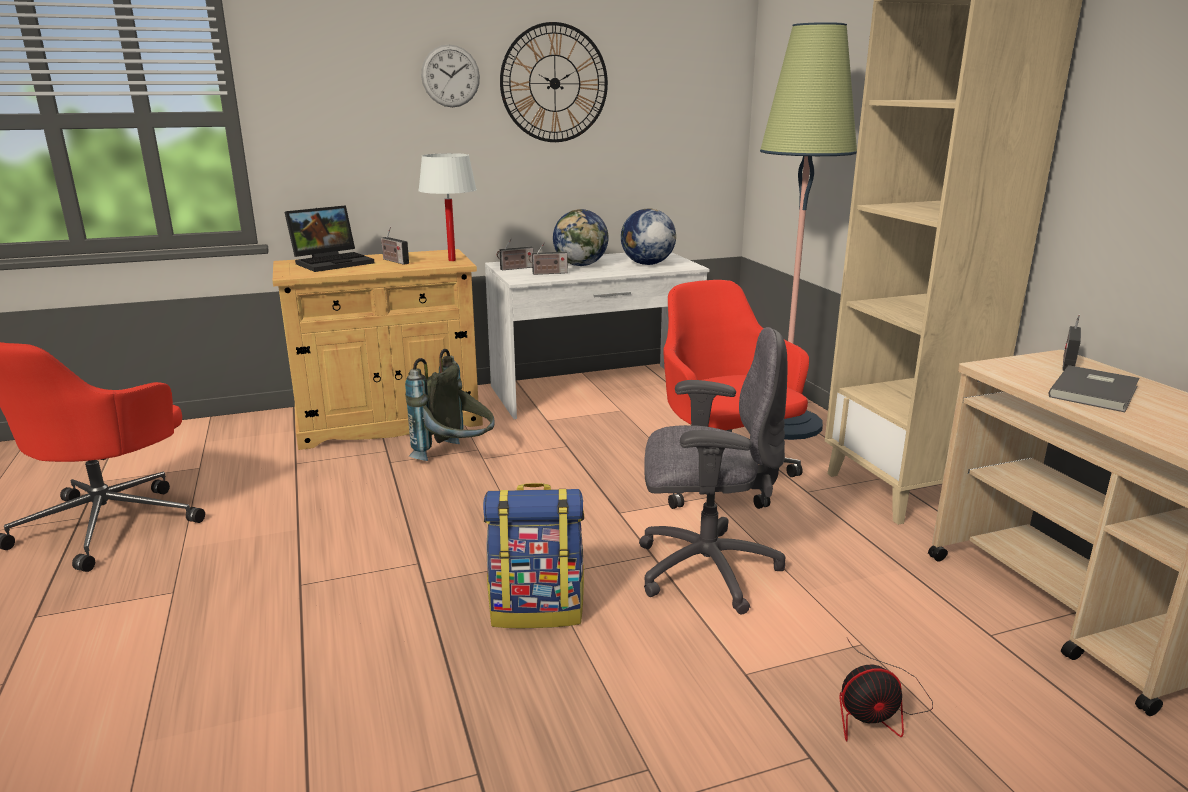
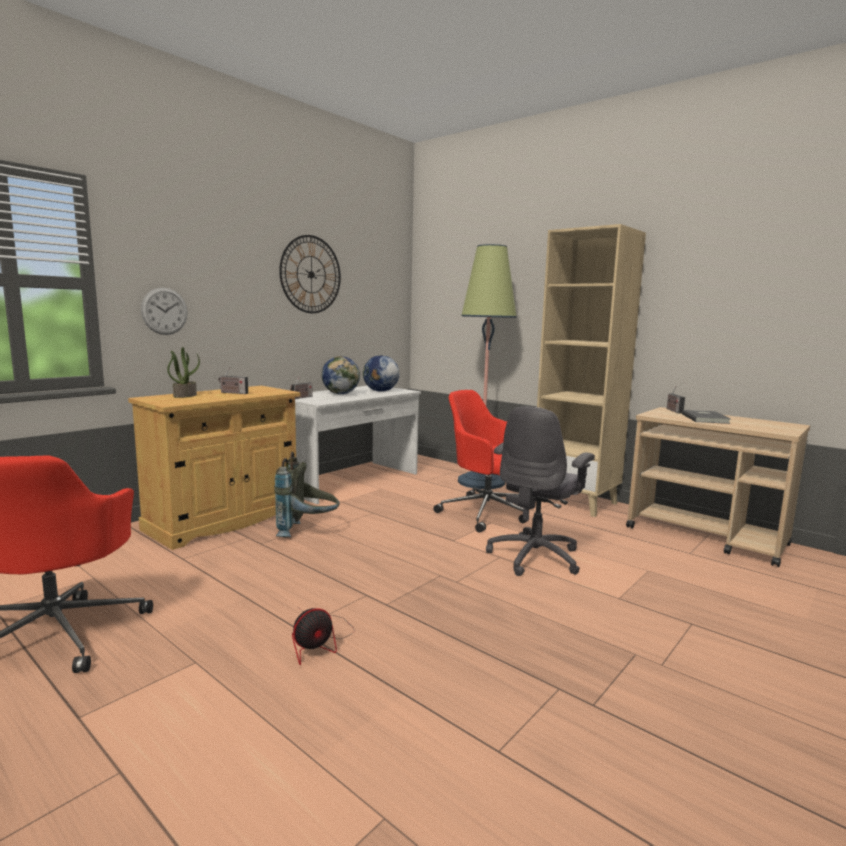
camera: 30 degrees left, 10 degrees down
laptop [284,205,374,272] -> potted plant [167,347,200,398]
white table lamp [418,153,477,261] -> none
wall clock [421,44,480,107] -> wall clock moved to [141,288,187,335]
backpack [483,483,584,629] -> none
radio [529,242,568,275] -> none
grey office chair [639,327,787,614] -> grey office chair turned 150 degrees clockwise [486,406,595,576]
fan [839,638,933,741] -> fan moved to [292,607,354,666]

